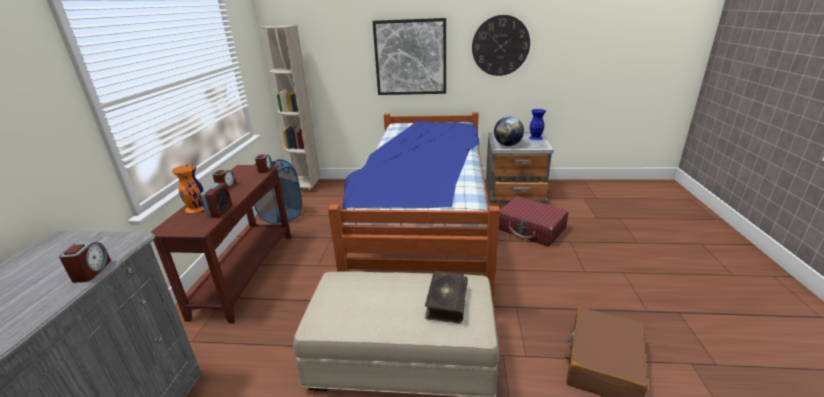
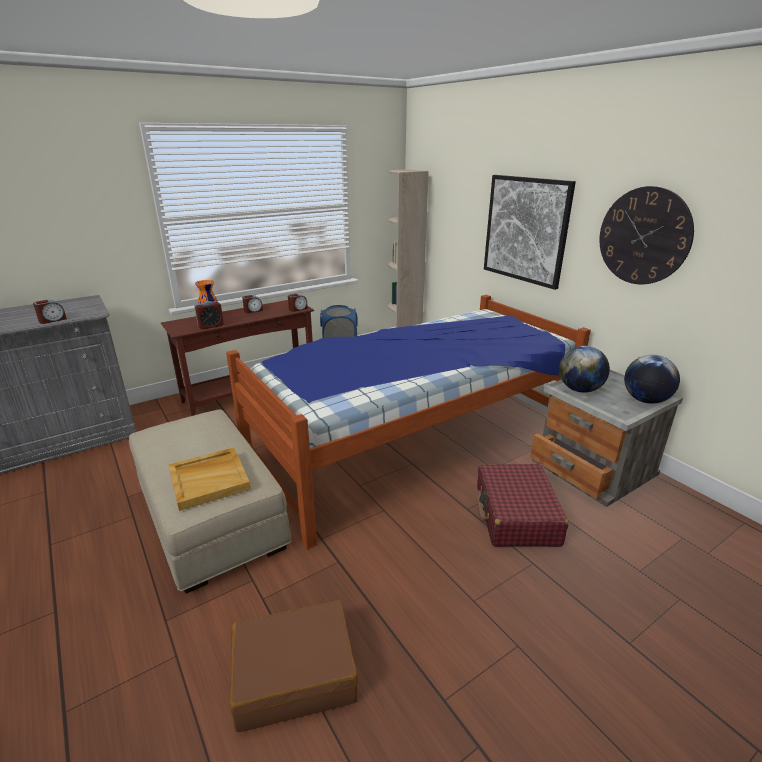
camera: 50 degrees right, 0 degrees up
book [425,271,468,323] -> beige tray [168,448,251,511]
blue vase [529,109,546,140] -> globe [624,355,680,404]

